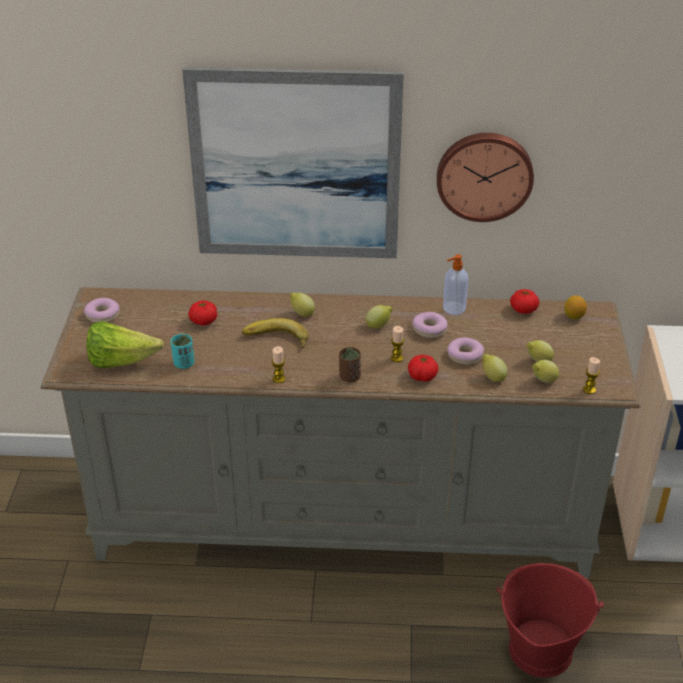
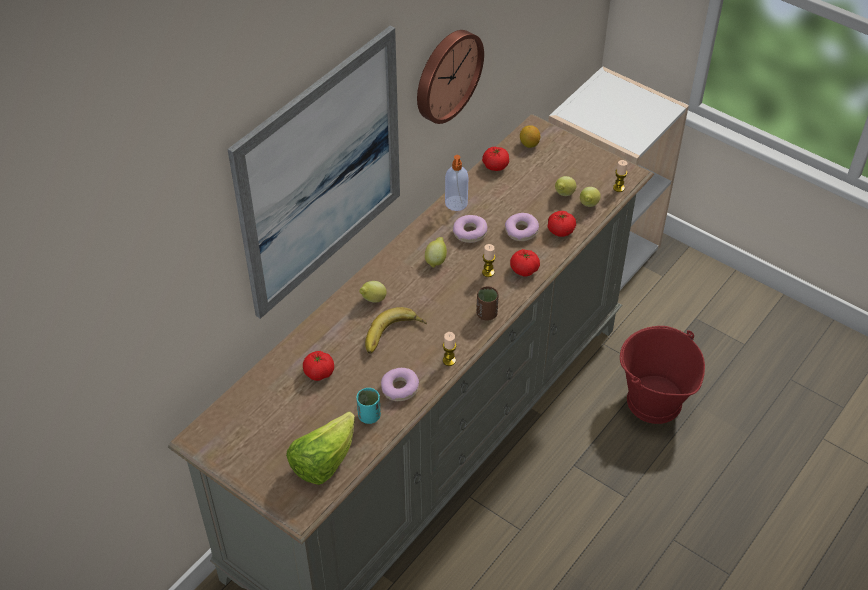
camera: 55 degrees left, 10 degrees up
donut [84,298,120,323] -> donut moved to [381,368,419,401]
lemon [482,354,508,382] -> tomato [548,211,576,237]

